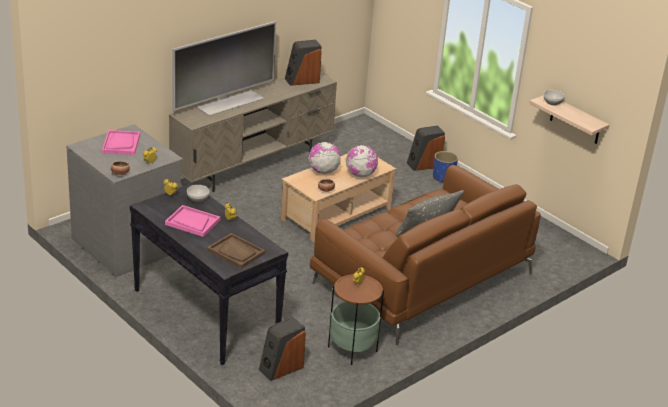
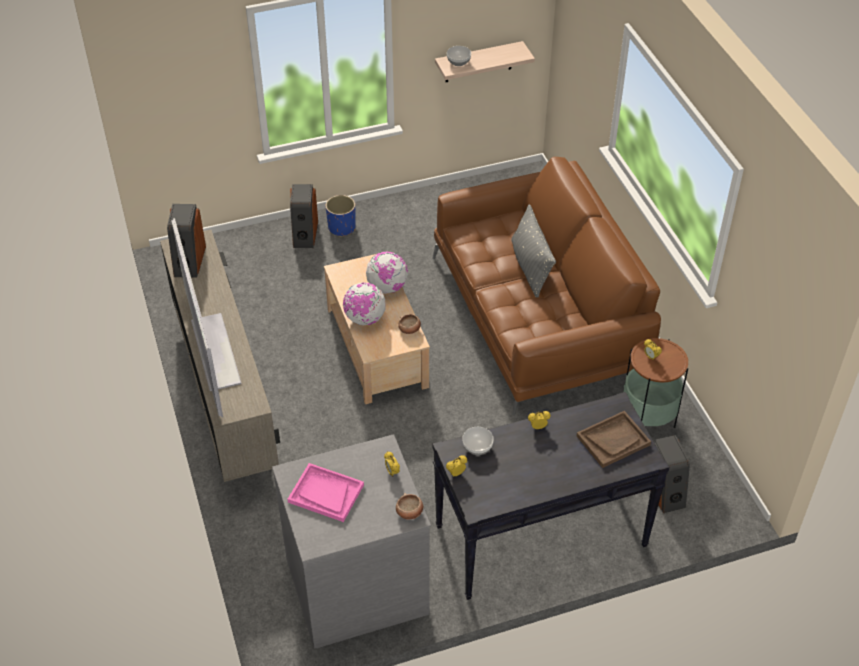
camera: 65 degrees left, 15 degrees up
pink tray [165,205,220,237] -> none

